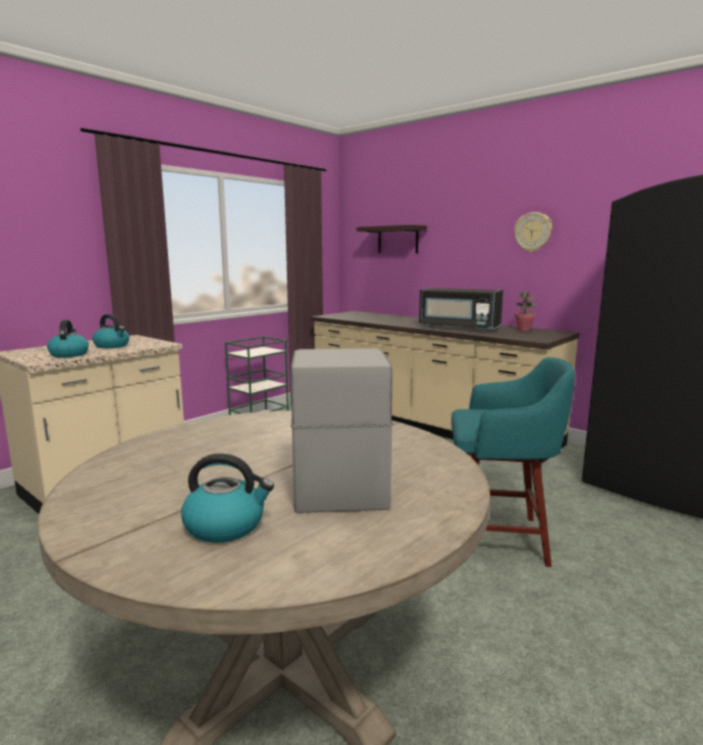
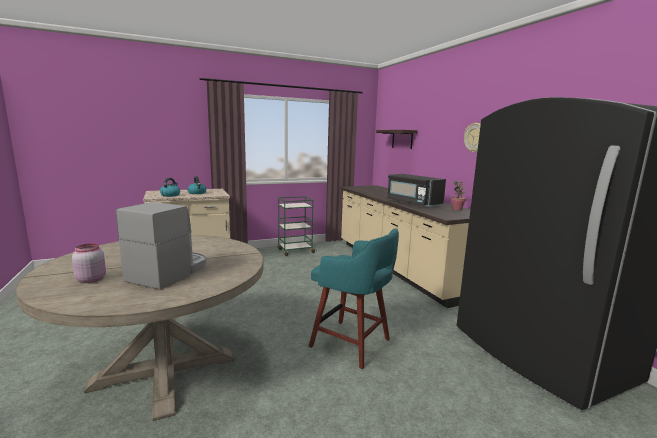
camera: 25 degrees right, 0 degrees up
kettle [181,453,274,543] -> pink jar [72,243,106,283]

